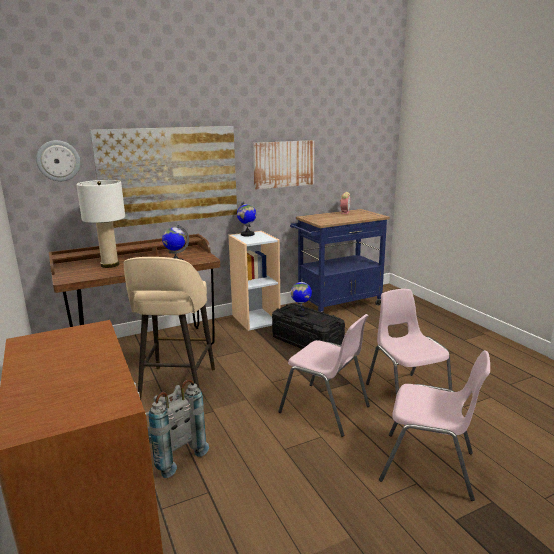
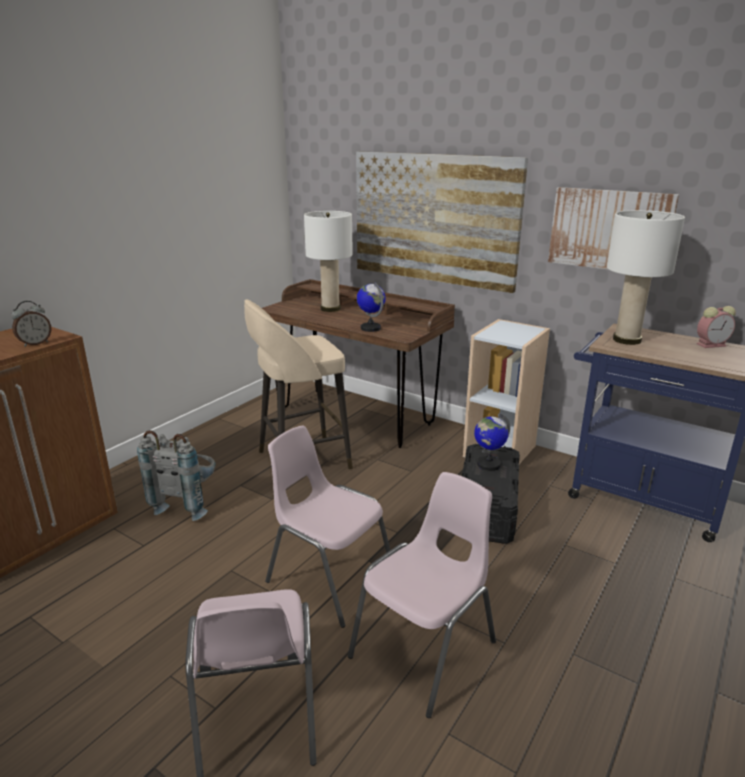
camera: 60 degrees right, 5 degrees up
wall clock [36,140,80,181] -> none
globe [237,202,256,236] -> none
pink chair [278,314,370,437] -> pink chair turned 120 degrees clockwise [265,426,390,628]
none -> alarm clock [11,301,51,347]
none -> white table lamp [607,210,685,345]

